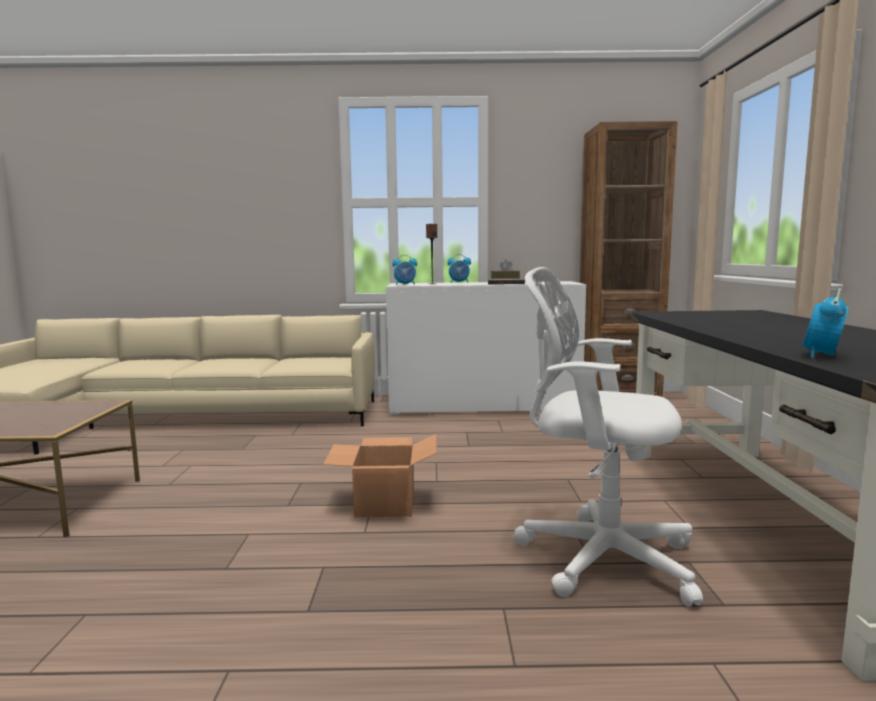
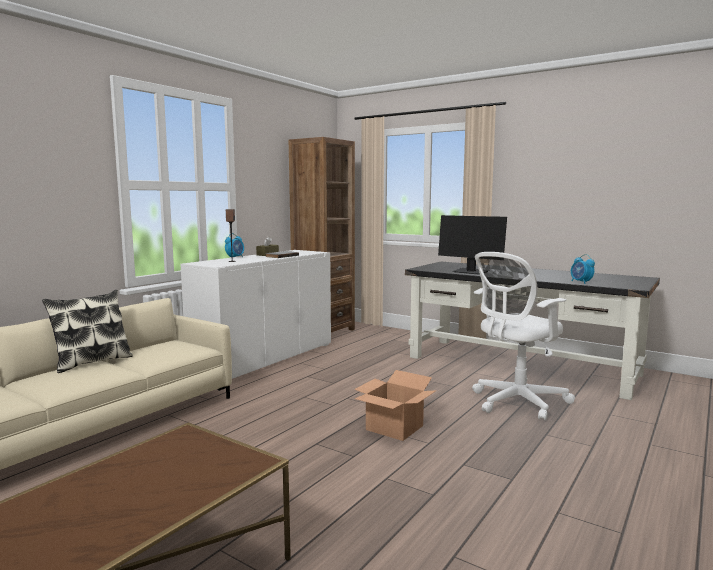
camera: 55 degrees left, 0 degrees up
alarm clock [392,255,417,285] -> none
none -> pillow [42,290,133,373]
none -> monitor [438,215,507,275]

